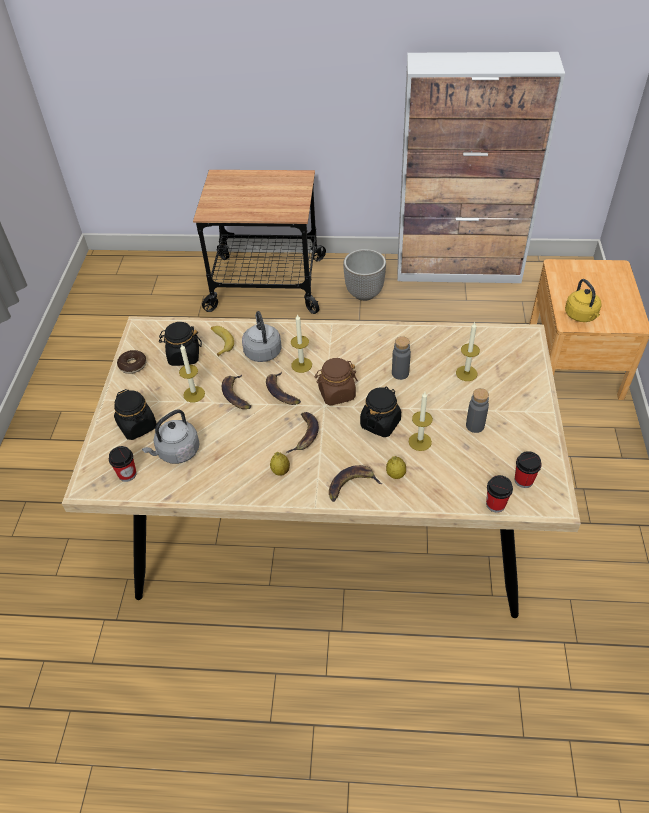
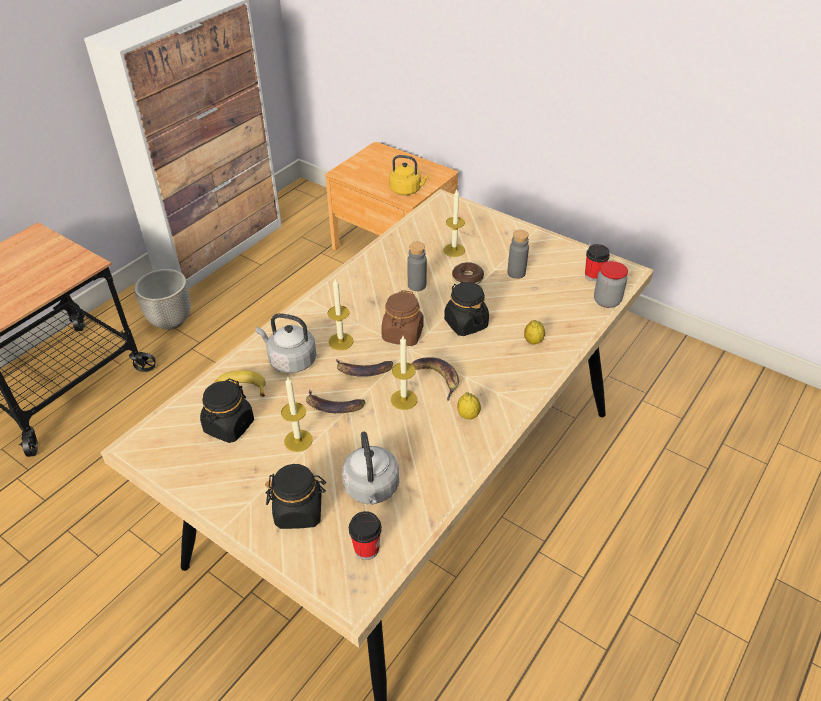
camera: 60 degrees left, 5 degrees down
donut [117,350,147,374] -> donut moved to [452,262,484,284]
banana [329,465,382,502] -> none
candle [409,392,433,451] -> candle moved to [391,336,417,410]
cup [486,475,513,513] -> jar [594,261,628,308]

